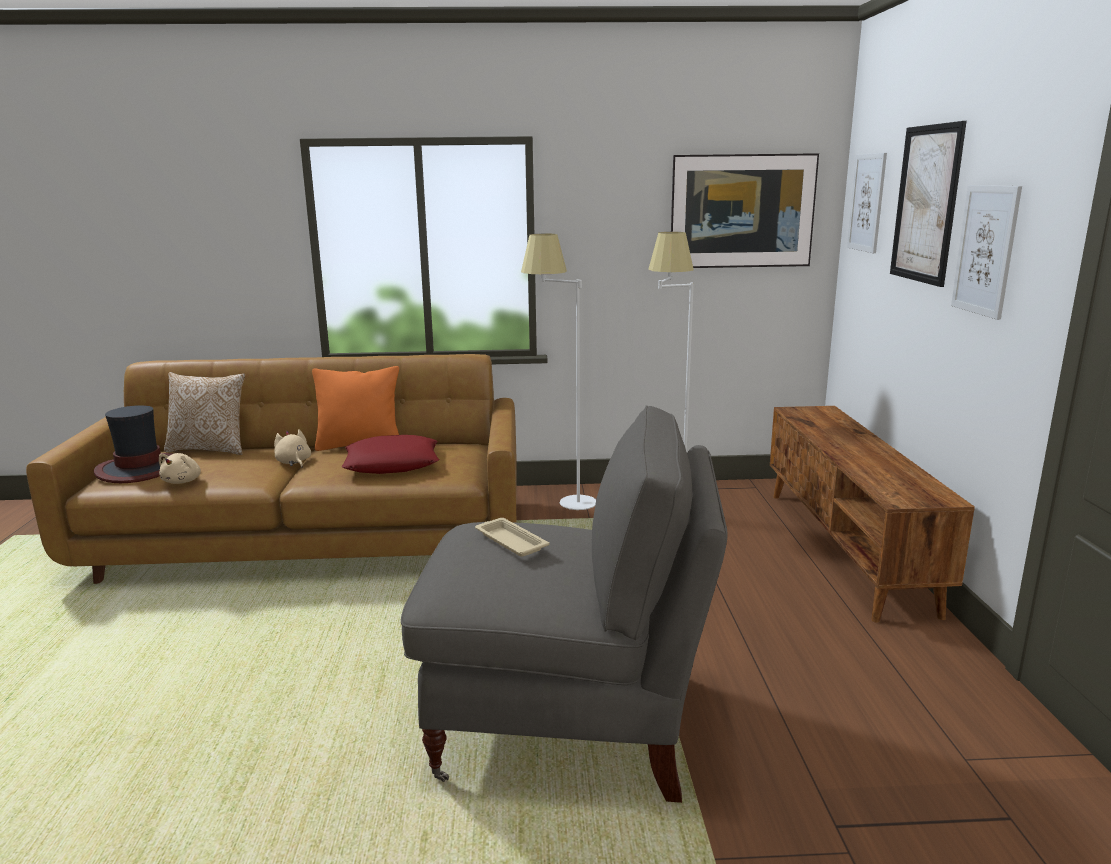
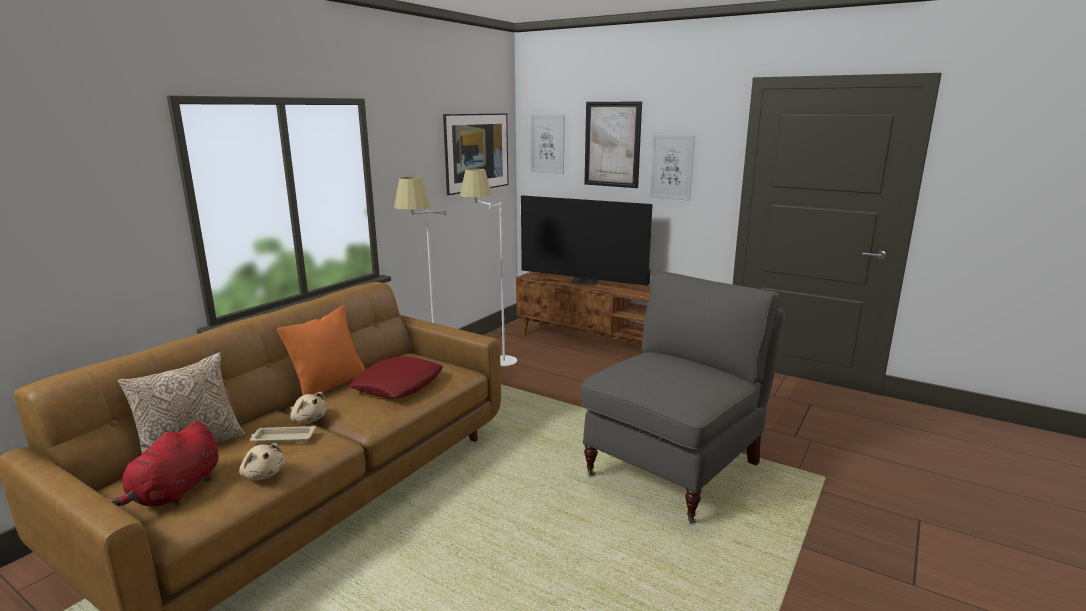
camera: 55 degrees left, 0 degrees up
hat [94,405,174,483] -> red plush toy [107,422,219,506]
beige plush toy [274,429,311,468] -> beige plush toy turned 150 degrees counterclockwise [290,392,327,423]
beige tray [475,518,550,557] -> beige tray moved to [250,426,316,443]
none -> television [521,195,653,286]

